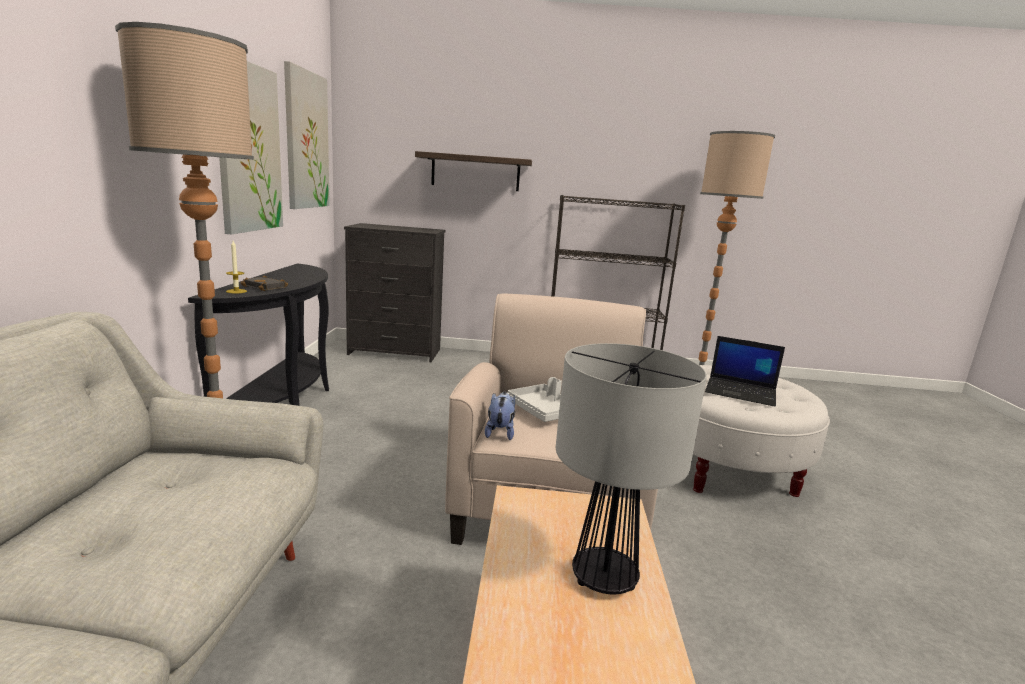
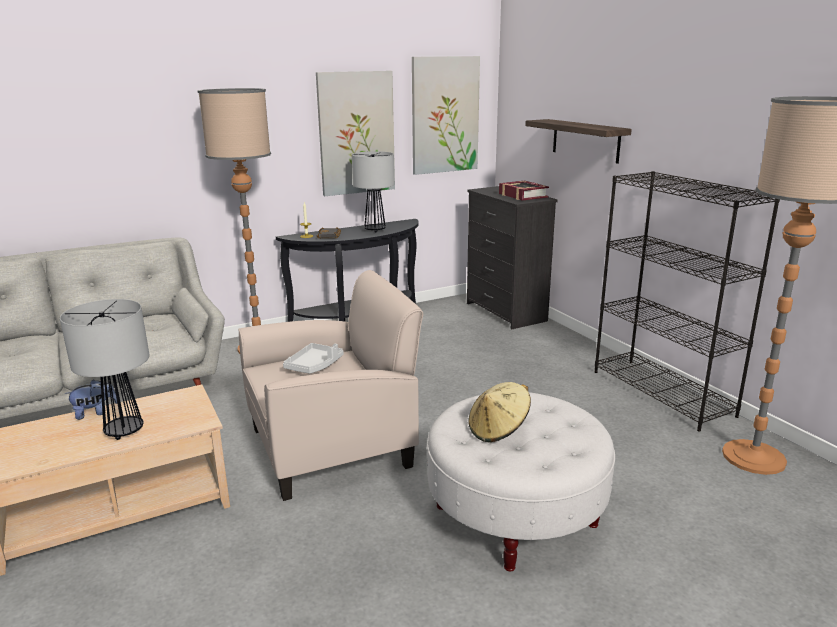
camera: 60 degrees right, 5 degrees up
plush toy [485,392,515,440] -> plush toy moved to [65,380,117,420]
laptop [705,336,785,406] -> beige hat [468,382,531,442]
none -> table lamp [352,151,395,233]
none -> book [499,181,549,201]

